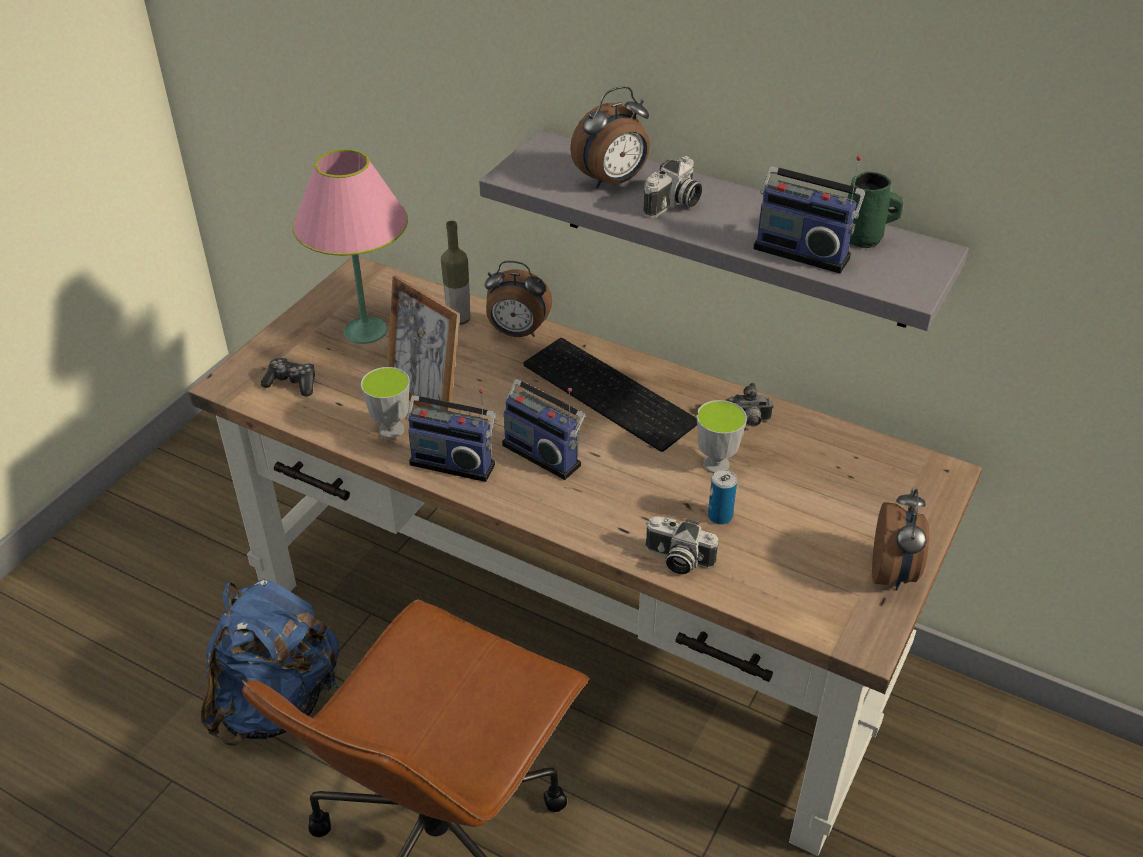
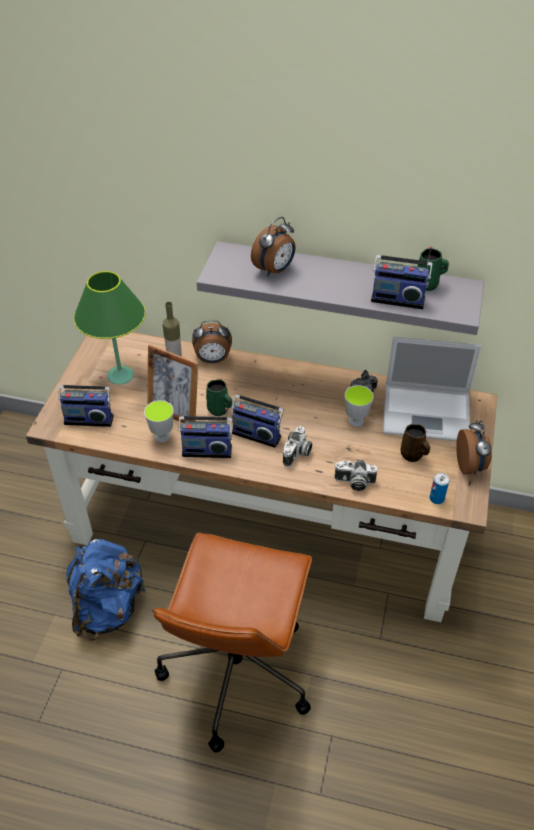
camera: 15 degrees left, 5 degrees up
game controller [261,357,315,396] -> radio [58,376,114,427]
pink table lamp [292,149,408,344] -> green table lamp [74,271,145,385]
keyboard [523,338,697,452] -> none
camera [643,156,702,218] -> camera moved to [283,426,312,467]
can [708,469,737,525] -> can moved to [430,473,449,504]
none -> green mug [206,379,232,416]
none -> laptop [383,337,481,441]
none -> brown mug [401,424,430,462]

